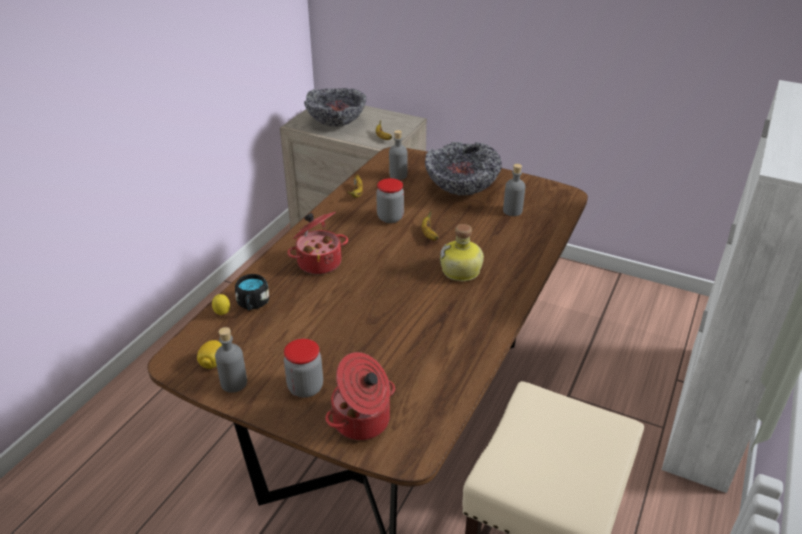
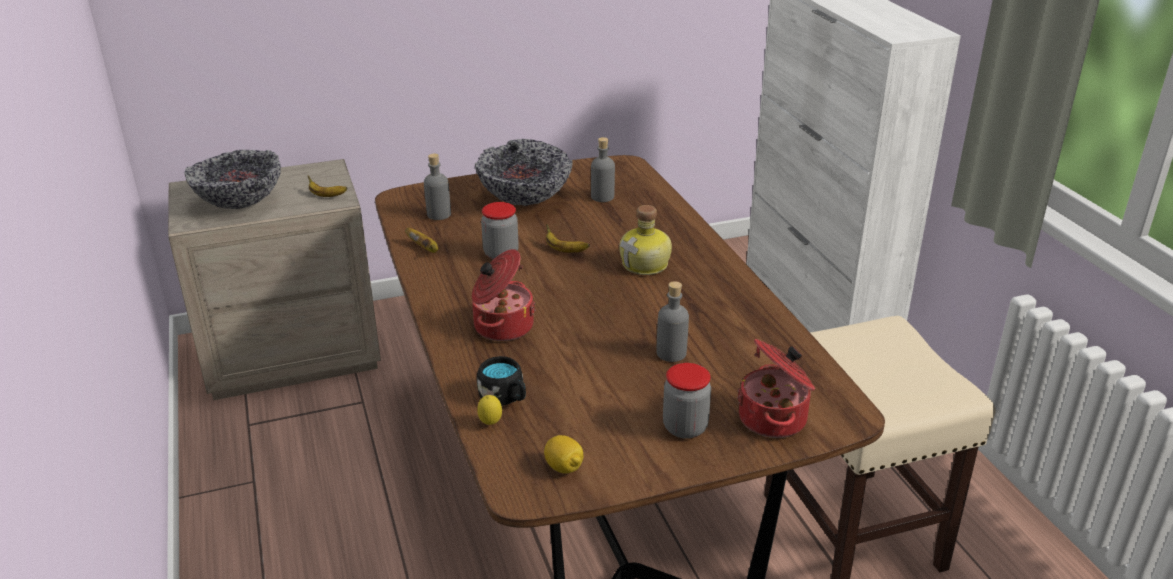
camera: 45 degrees left, 5 degrees down
grey bottle [215,327,247,393] -> grey bottle moved to [656,281,689,362]

